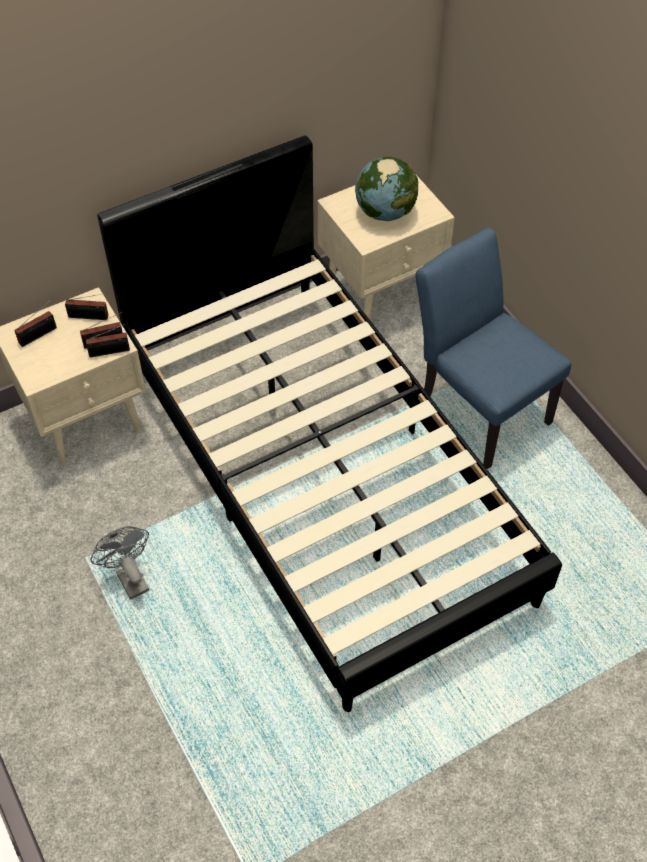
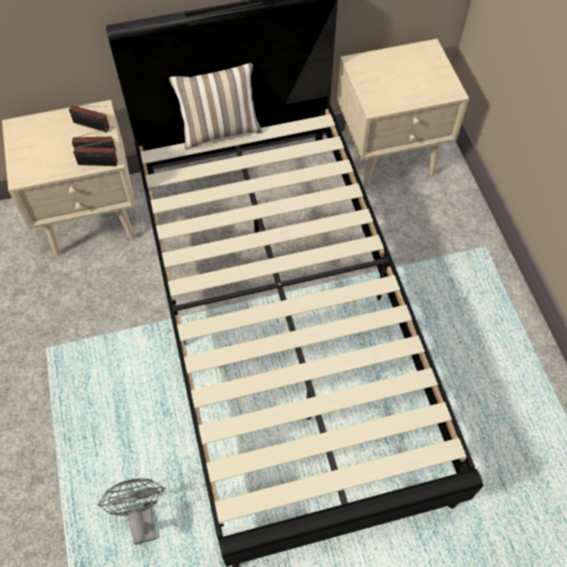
camera: 15 degrees right, 5 degrees up
radio [14,299,57,347] -> none
grey fan [91,526,149,600] -> grey fan moved to [97,478,165,545]
globe [355,157,418,221] -> none
blue chair [416,227,571,469] -> none
none -> pillow [169,63,262,150]

